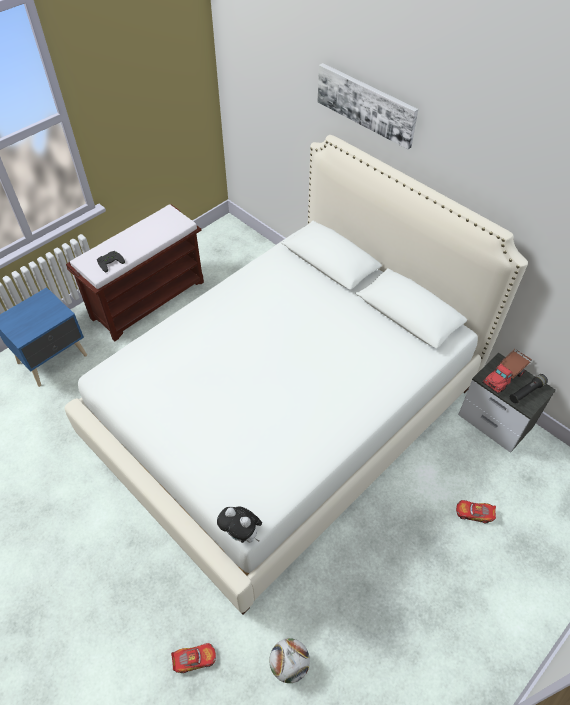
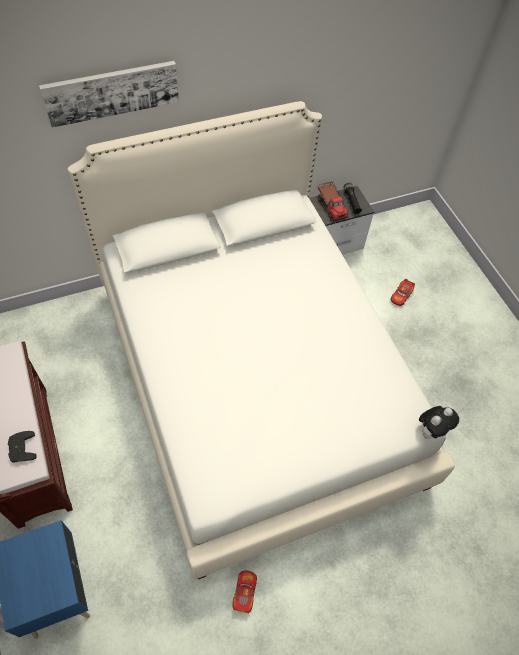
camera: 70 degrees left, 5 degrees up
toy car [171,643,216,673] -> toy car moved to [233,570,257,613]
football [269,638,310,683] -> none

